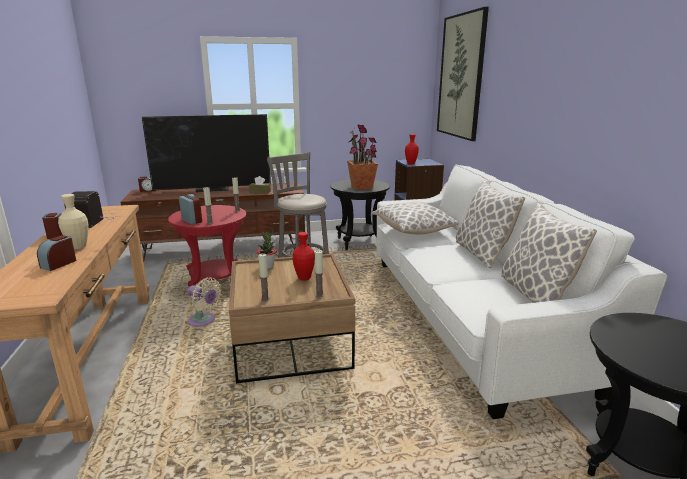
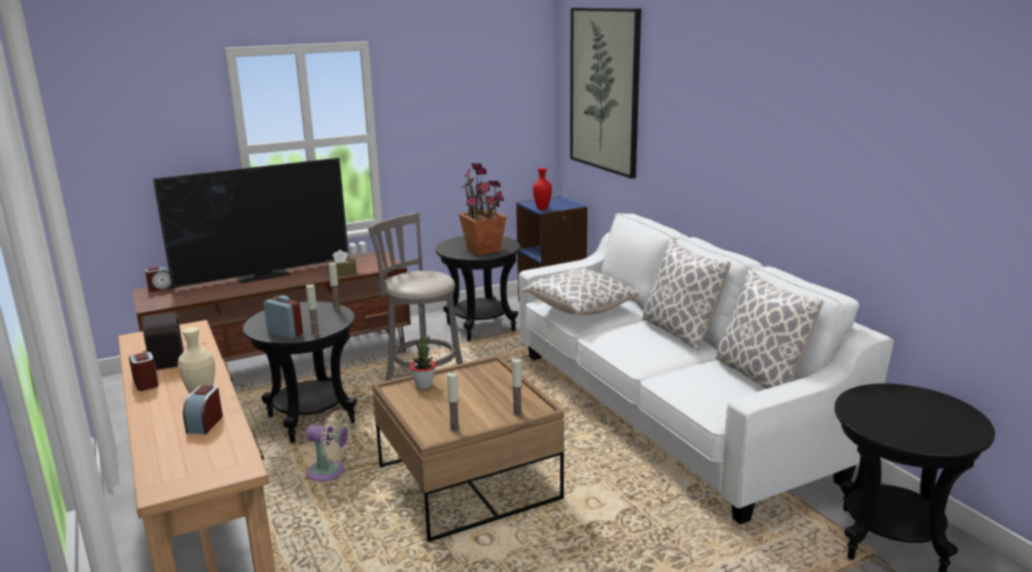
camera: 15 degrees left, 0 degrees up
red side table [168,205,247,286] -> black side table [243,301,357,443]
red vase [292,232,315,281] -> none

